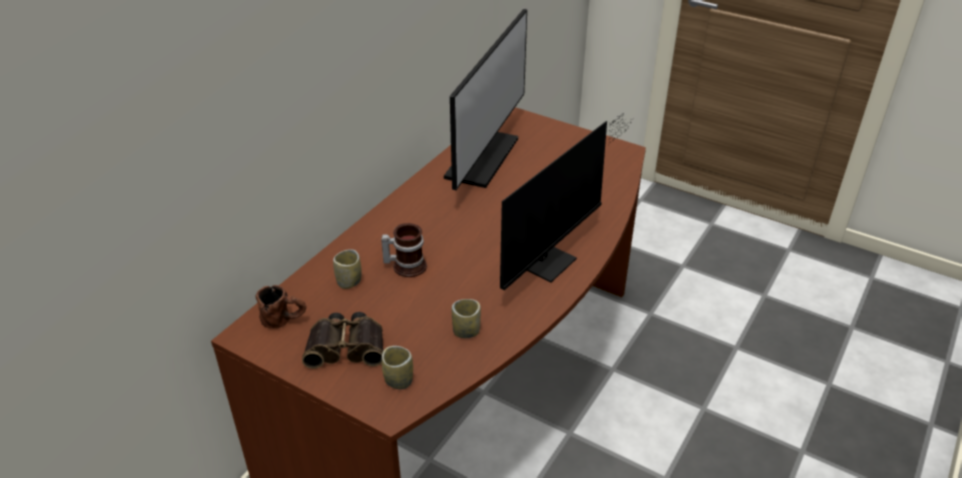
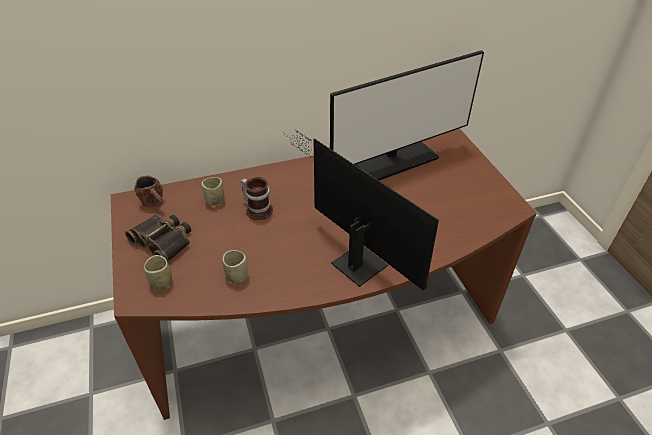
camera: 40 degrees right, 5 degrees up
monitor [500,113,634,290] -> monitor turned 120 degrees counterclockwise [284,130,439,290]

